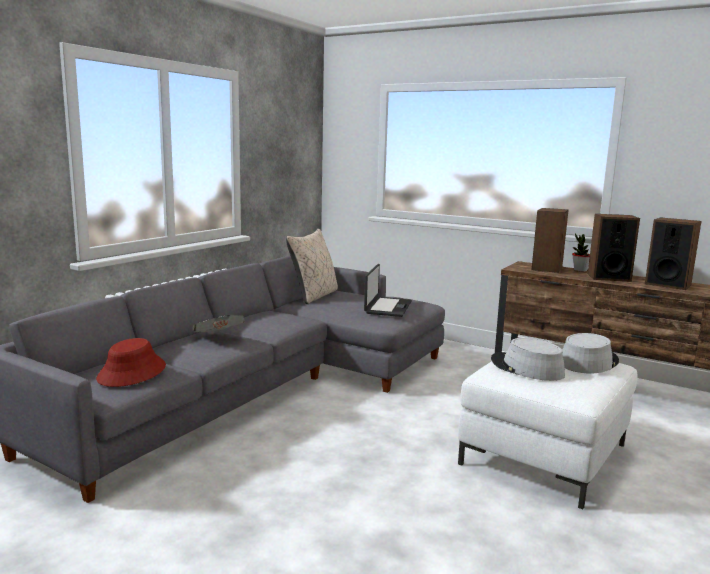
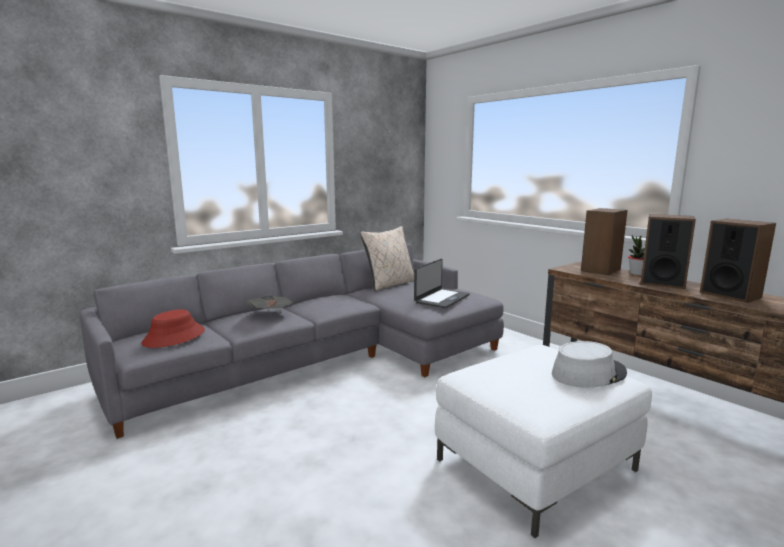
camera: 20 degrees right, 0 degrees up
grey hat [491,338,565,381] -> none

